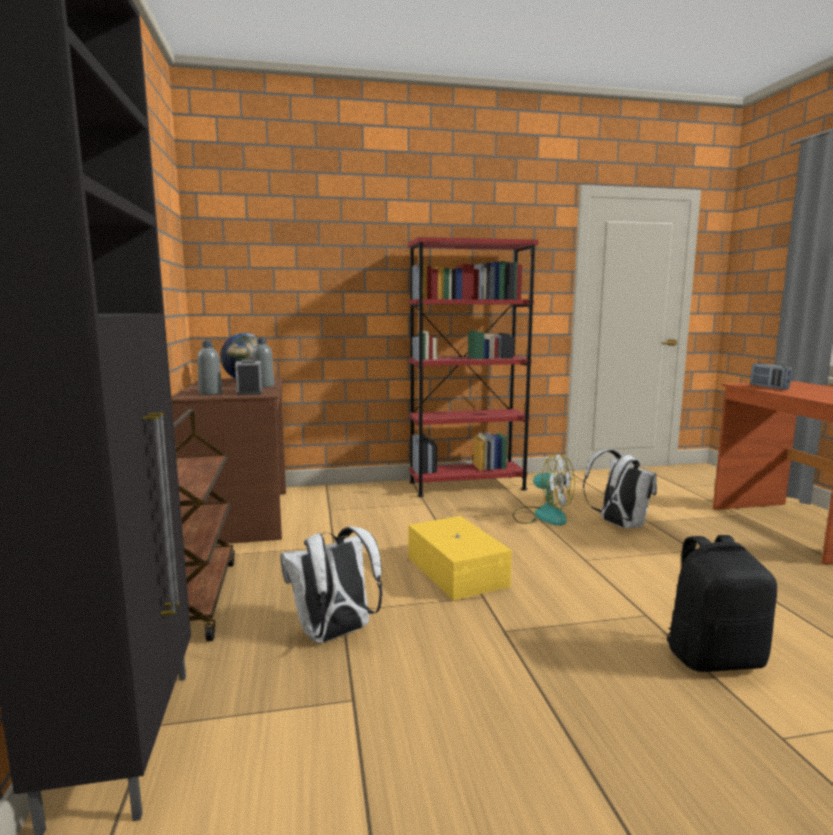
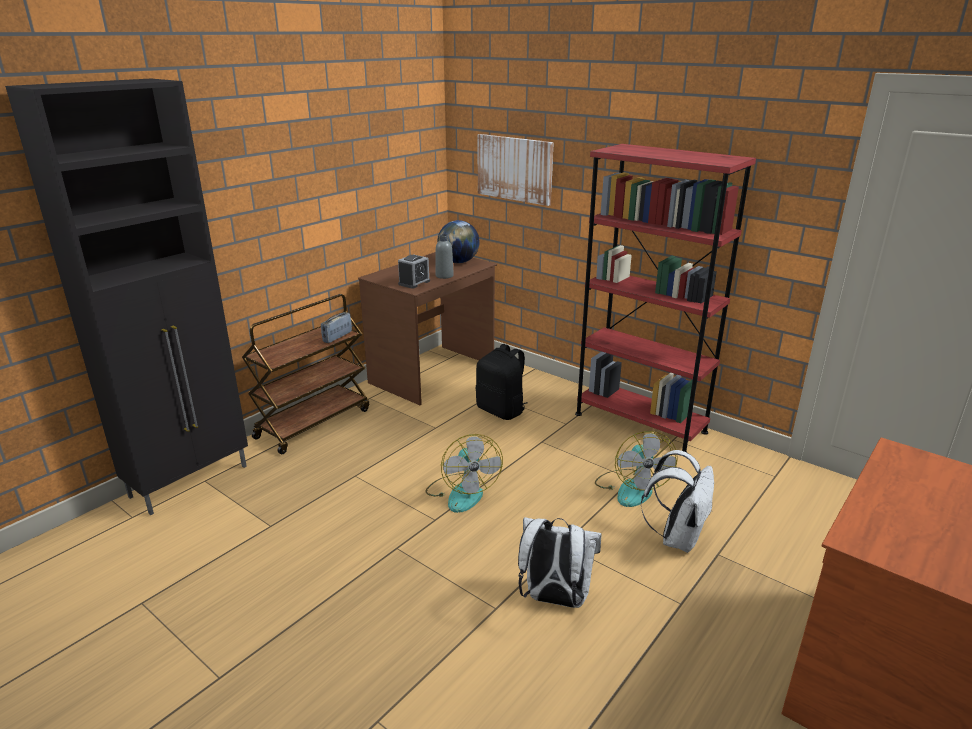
camera: 50 degrees right, 15 degrees up
grey bottle [197,341,222,395] -> none
white backpack [280,526,382,643] -> white backpack moved to [518,517,602,608]
yellow storage box [408,516,512,601] -> fan [425,434,503,513]
black backpack [667,535,777,672] -> black backpack moved to [476,344,527,420]
radio [750,362,792,390] -> radio moved to [321,312,352,343]
none -> picture [477,134,554,206]

